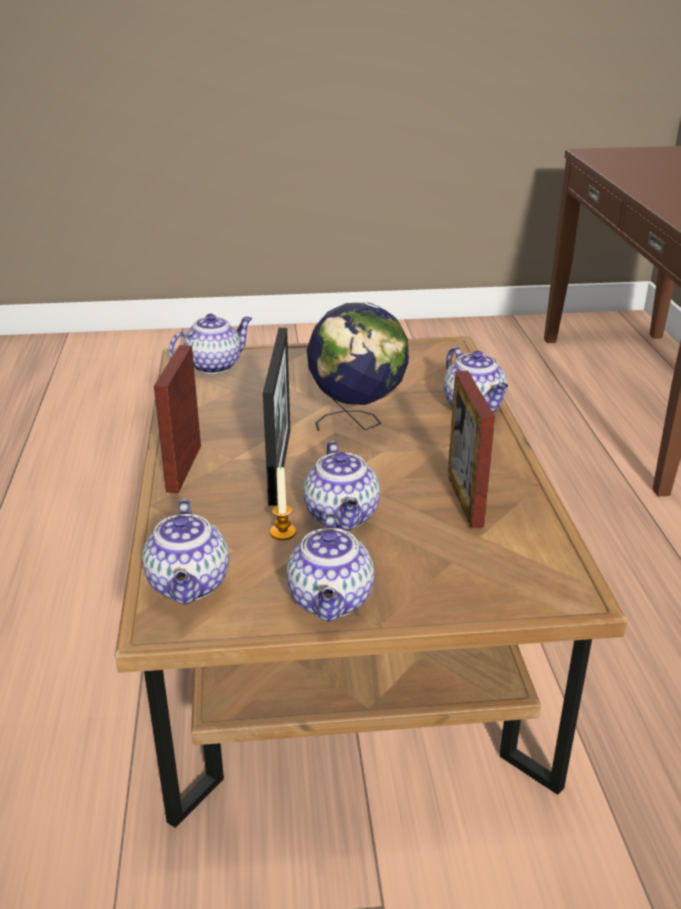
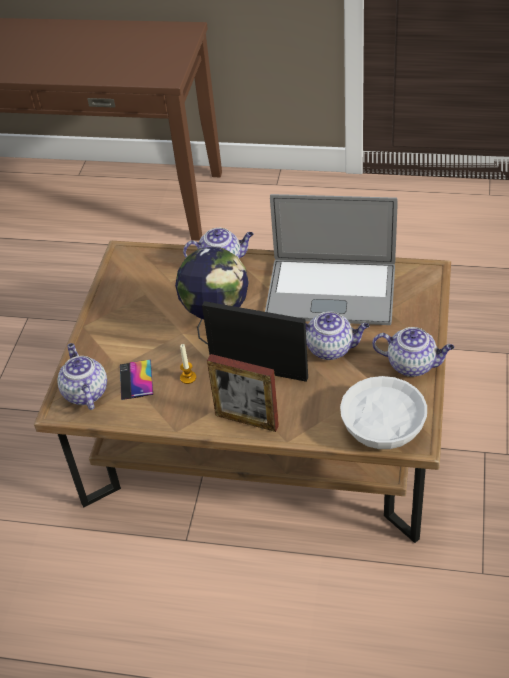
camera: 70 degrees left, 15 degrees up
teapot [142,499,229,604] -> white bowl [340,376,427,449]
candle [270,466,296,540] -> candle moved to [180,344,196,384]
picture frame [448,371,495,528] -> laptop [265,194,398,325]
none -> phone [120,360,153,400]

